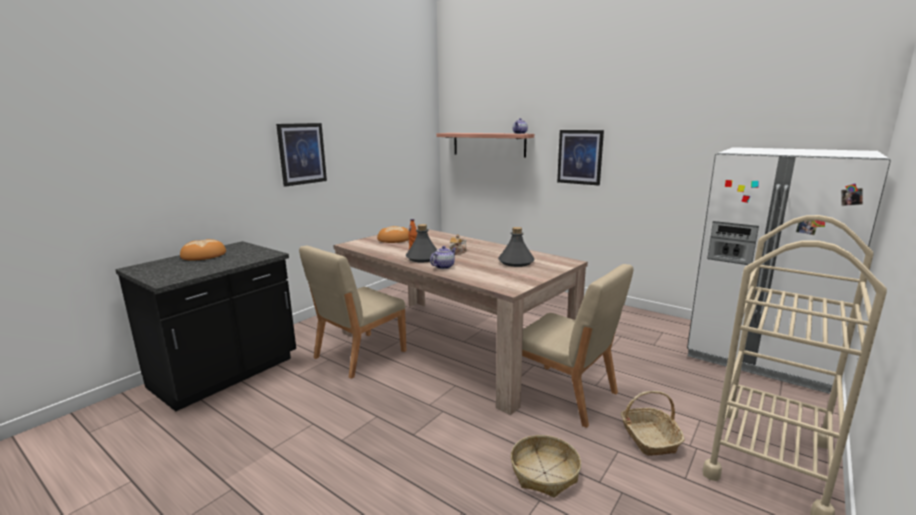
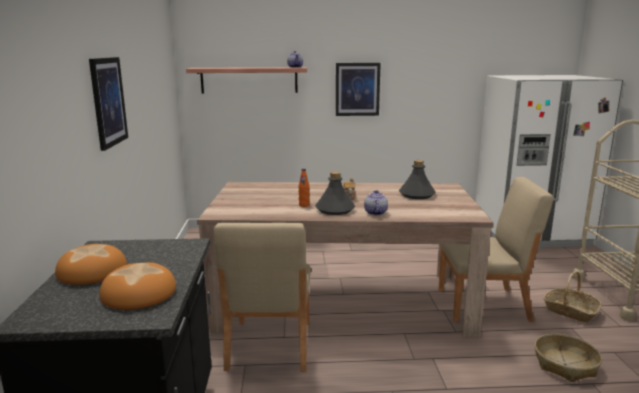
camera: 40 degrees left, 0 degrees up
bread [377,226,409,243] -> bread moved to [99,262,176,310]

